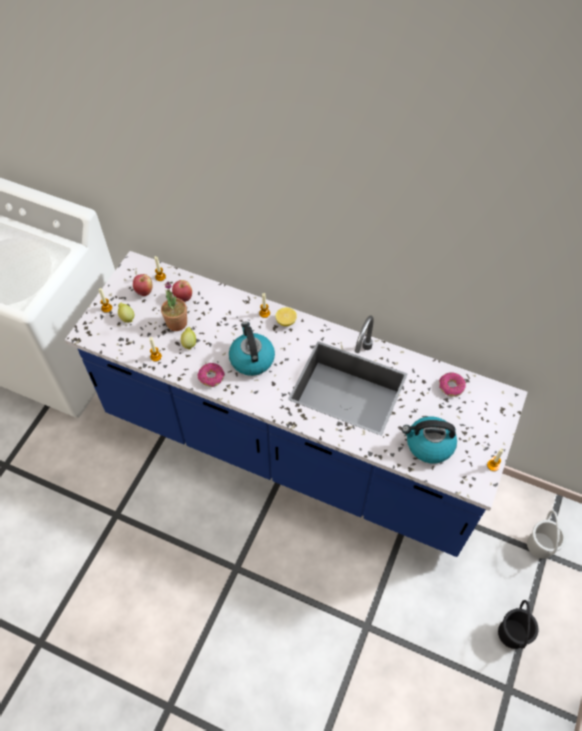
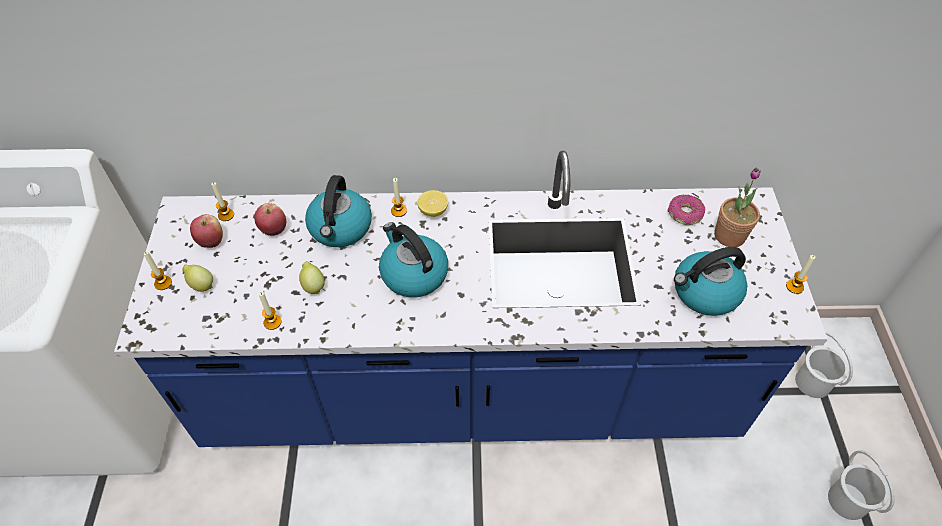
camera: 25 degrees left, 5 degrees down
potted plant [161,282,187,331] -> potted plant moved to [714,168,761,247]
donut [198,363,225,387] -> none
black bucket [498,600,539,649] -> white bucket [828,450,895,520]
none -> kettle [305,175,372,247]

